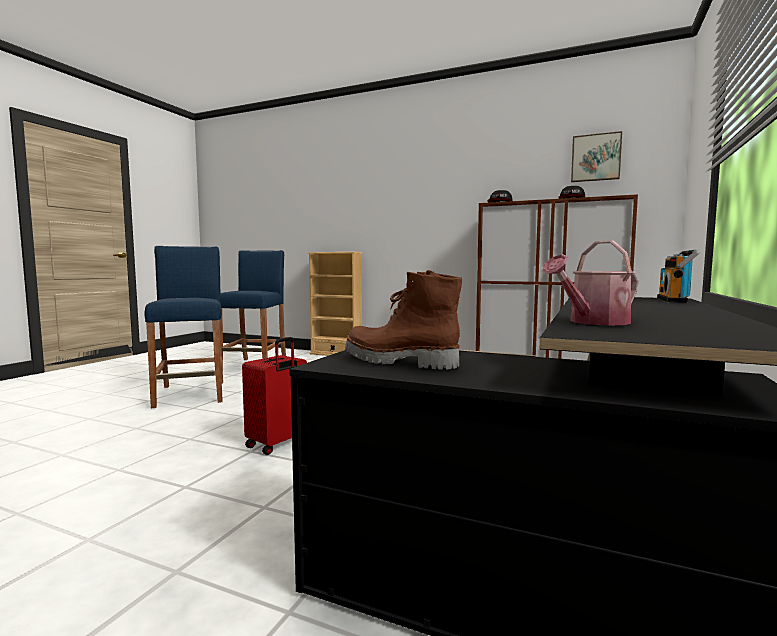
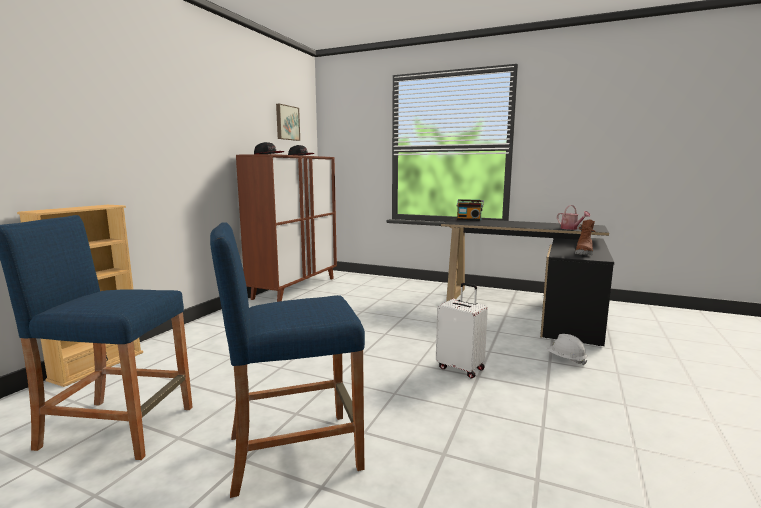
camera: 90 degrees left, 5 degrees up
red suitcase [242,337,307,455] -> white suitcase [436,283,488,379]
none -> white hard hat [547,334,587,366]

